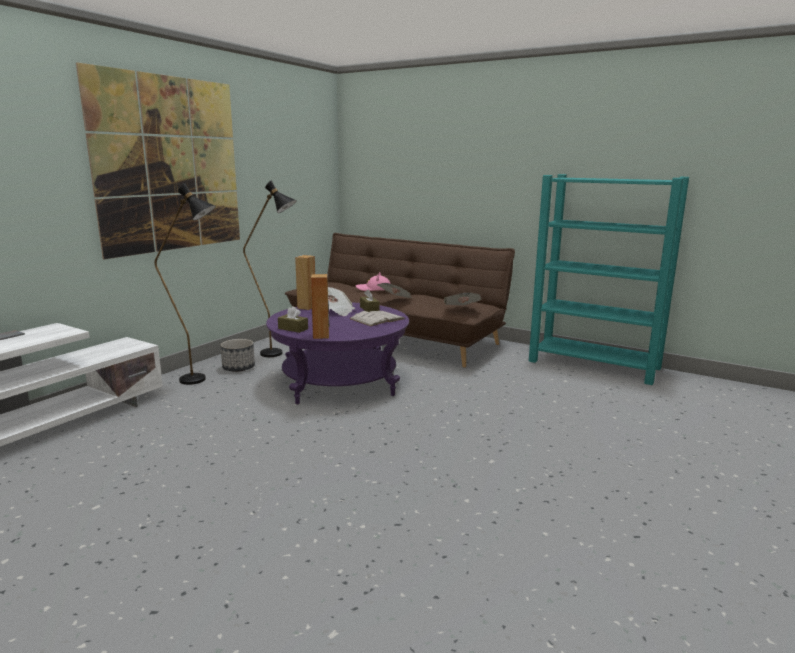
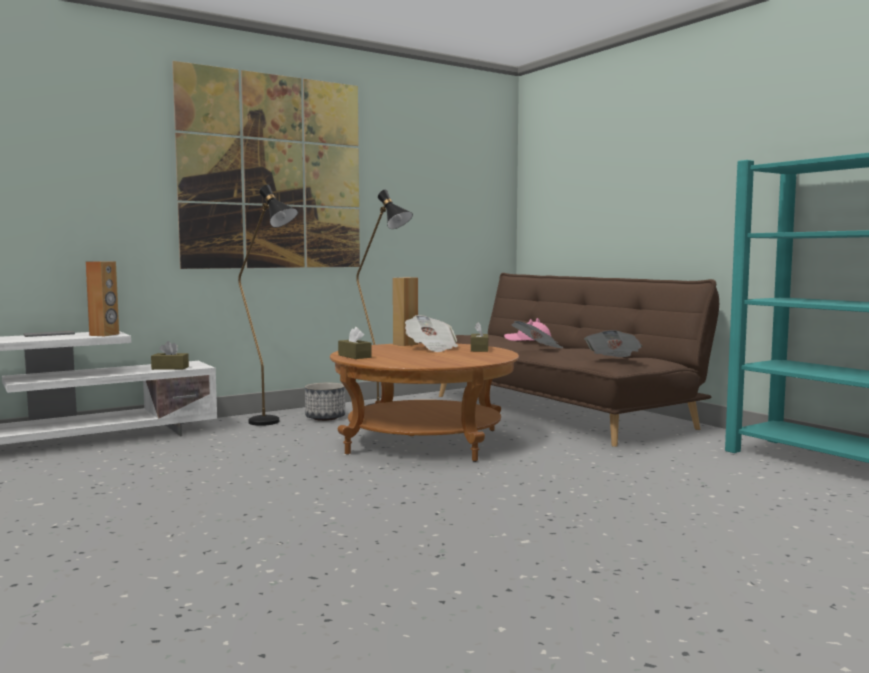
camera: 25 degrees right, 10 degrees down
purple coffee table [266,302,409,404] -> brown coffee table [330,343,519,462]
brown speaker [311,274,329,339] -> brown speaker moved to [86,261,119,336]
white book [350,311,405,326] -> none
none -> brown tissue box [151,341,189,370]

